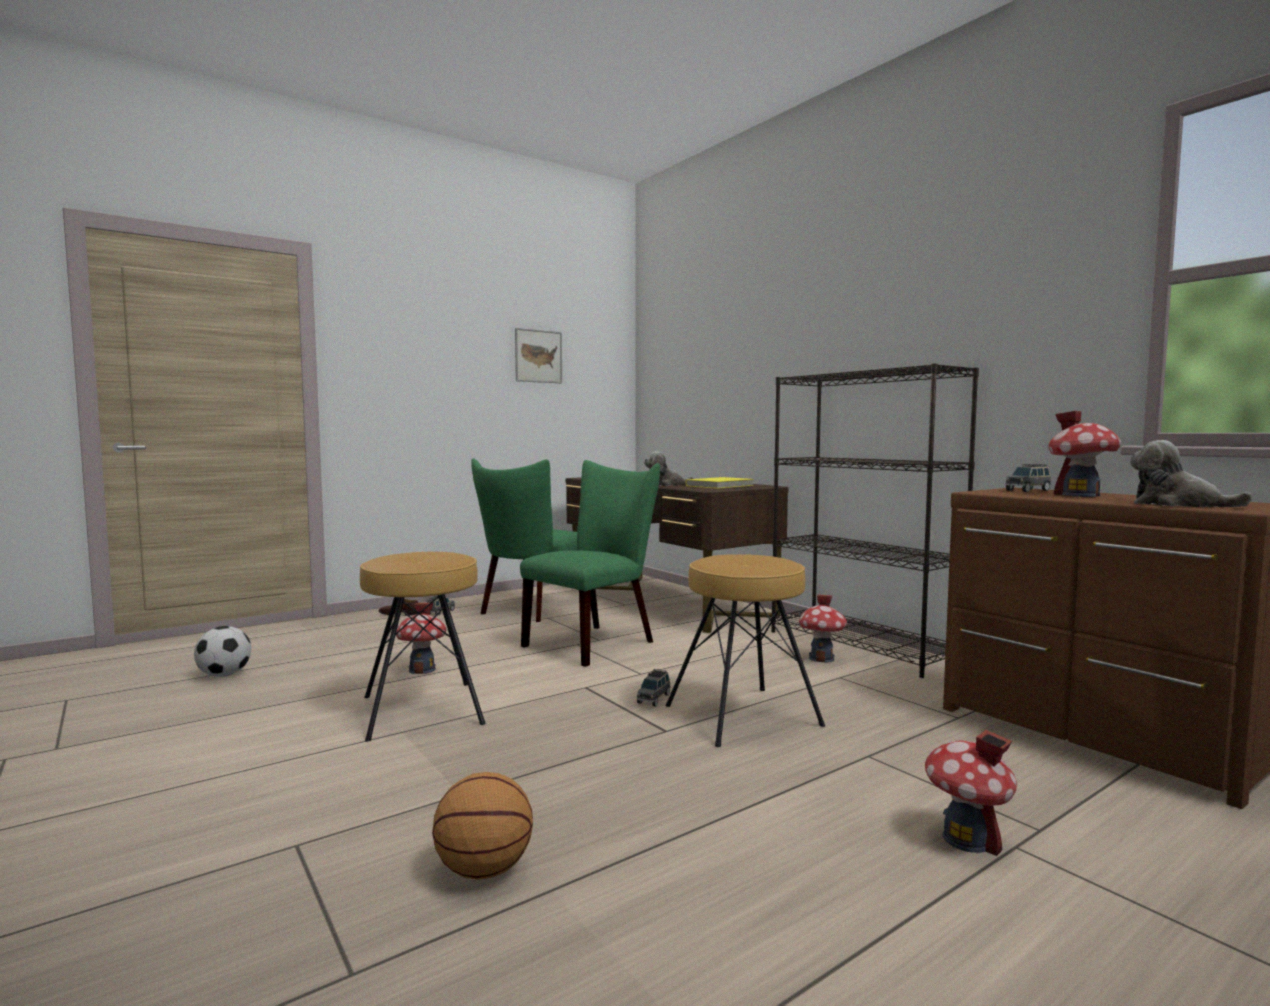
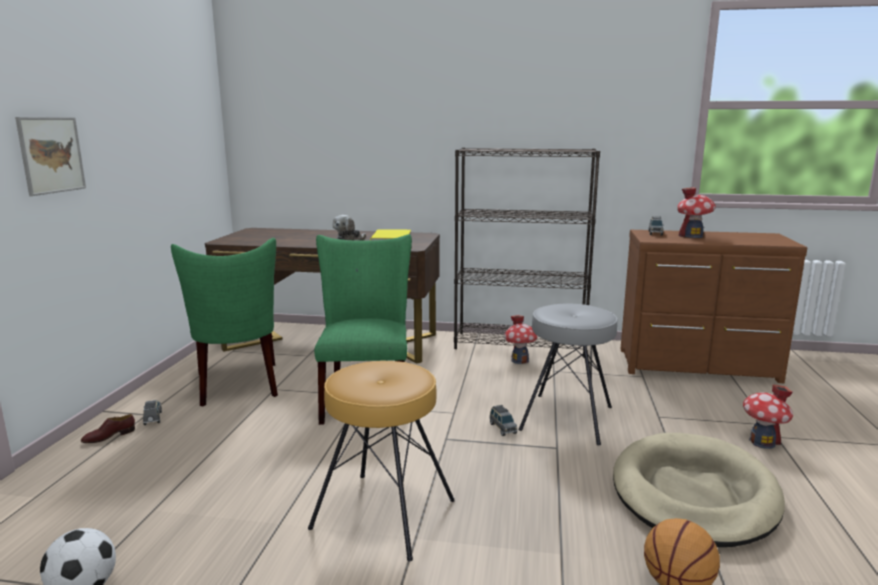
camera: 45 degrees left, 10 degrees up
toy house [396,603,447,674] -> none
picture [515,328,562,383] -> picture moved to [15,117,86,196]
brown stool [666,554,825,747] -> grey stool [519,304,618,445]
plush toy [1130,440,1253,507] -> none
none -> beige dog bed [613,433,785,547]

